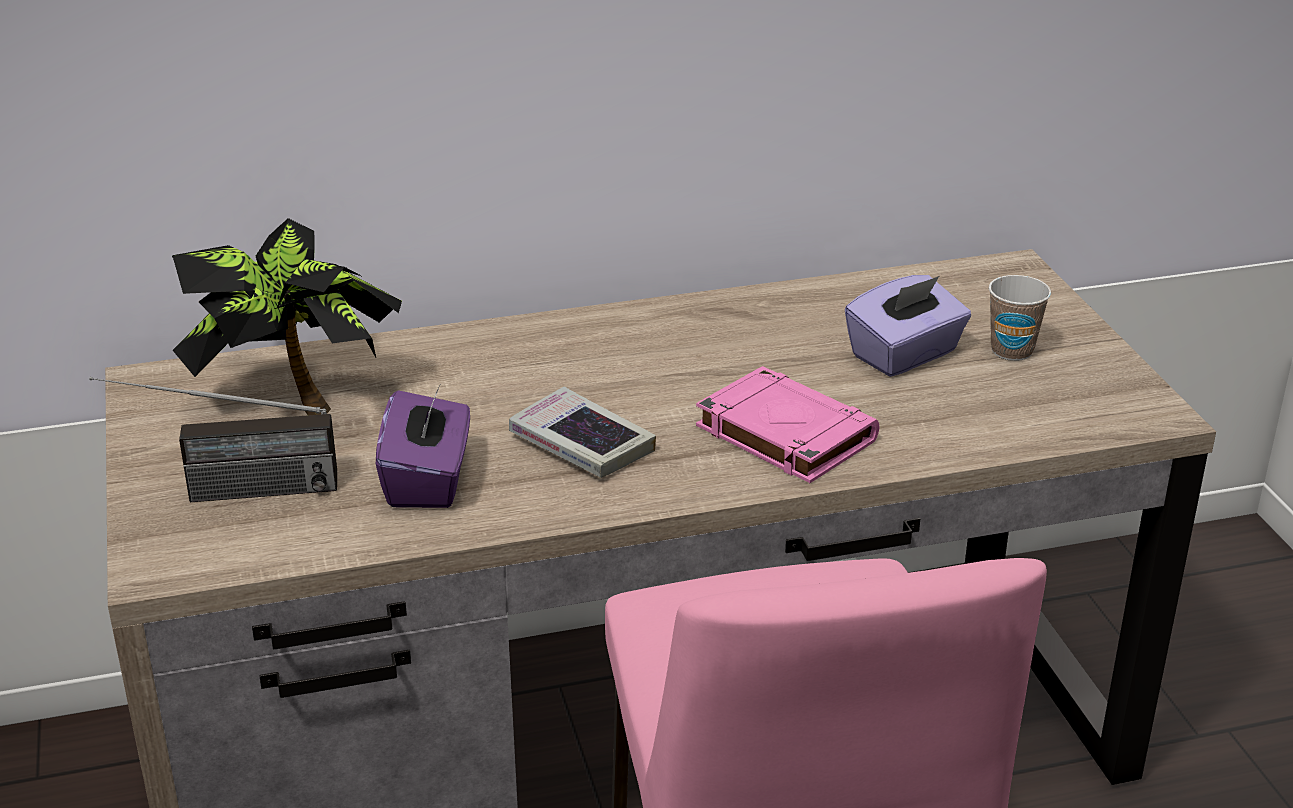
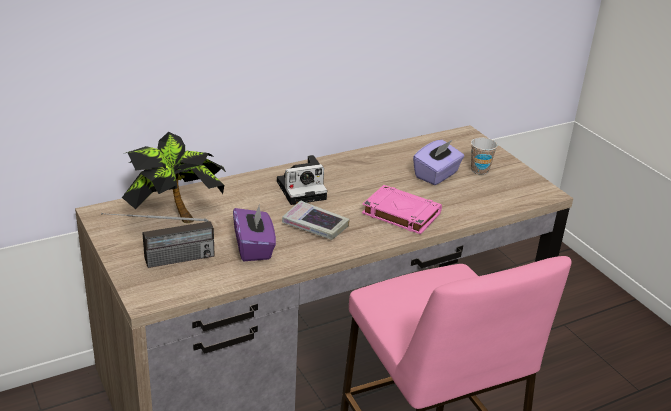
camera: 15 degrees left, 0 degrees up
none -> camera [277,155,327,205]

